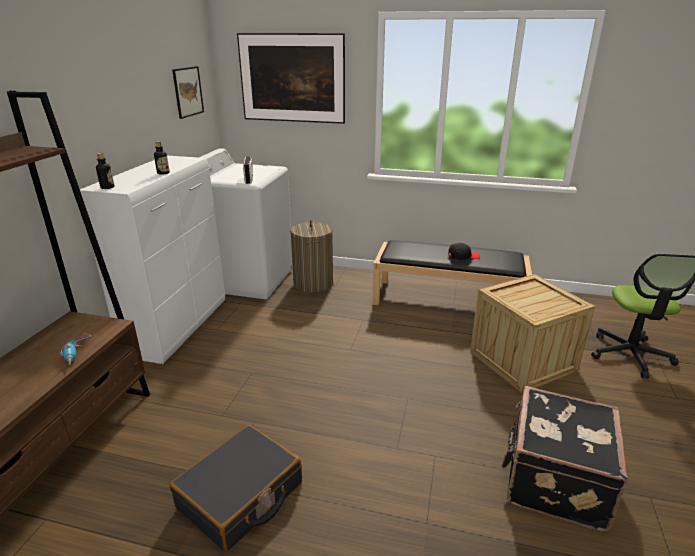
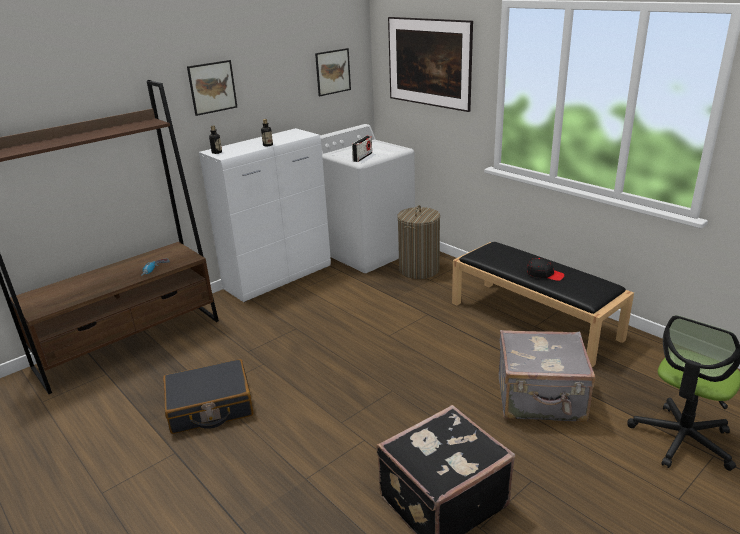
camera: 35 degrees right, 0 degrees up
crate [470,274,595,393] -> grey suitcase [498,330,596,422]
none -> picture [187,60,237,116]

